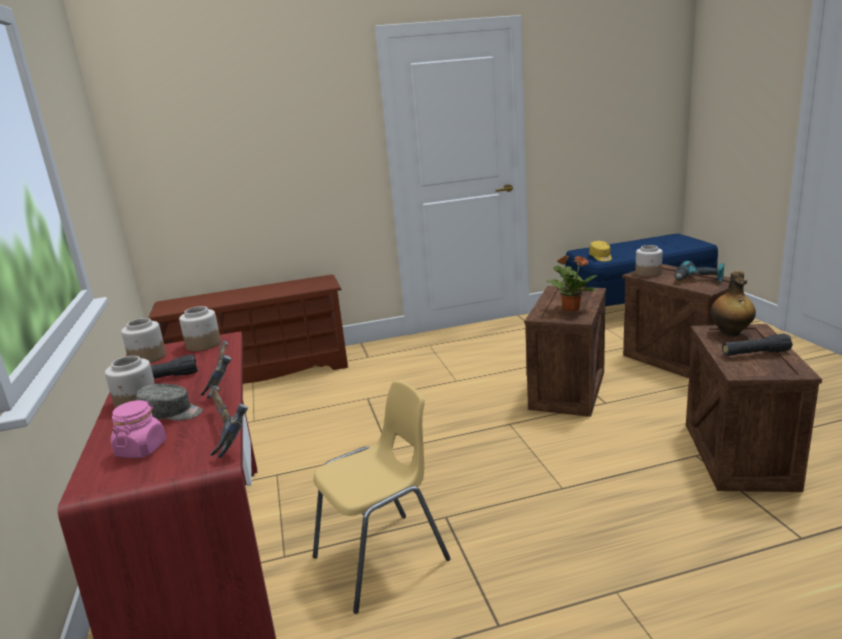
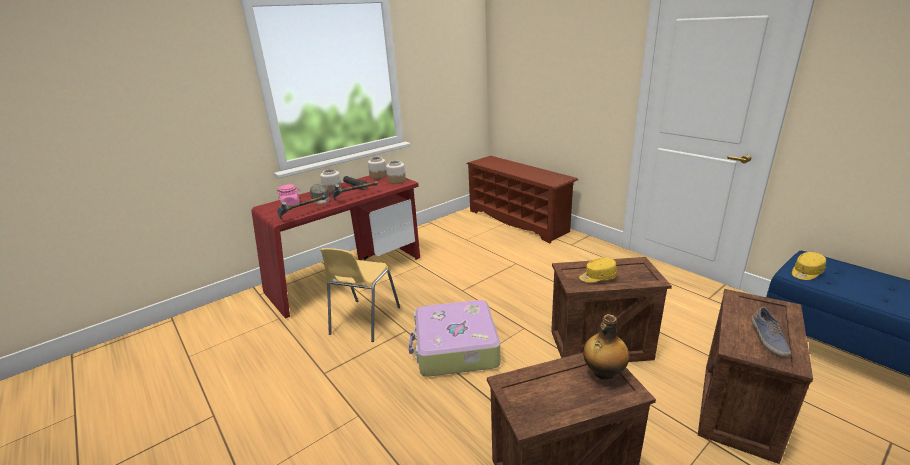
camera: 65 degrees right, 5 degrees up
yellow chair [313,380,451,614] -> yellow chair turned 75 degrees clockwise [320,248,400,342]
potted plant [546,255,598,311] -> yellow cap [579,258,617,283]
jar [635,245,663,277] -> none
power drill [675,260,724,282] -> shoe [751,307,791,357]
black flashlight [722,334,793,356] -> none
none -> suitcase [408,300,500,376]

